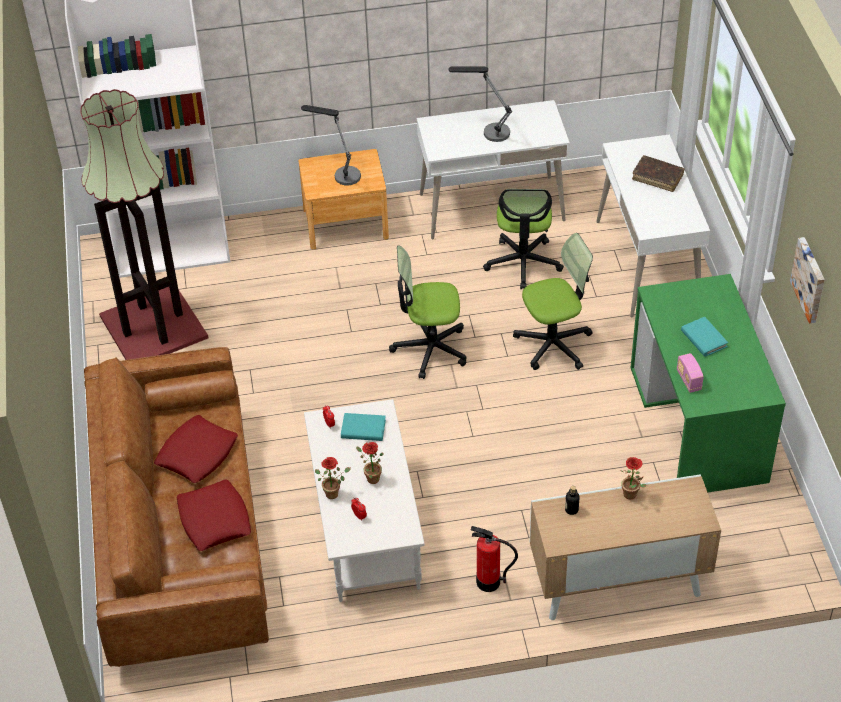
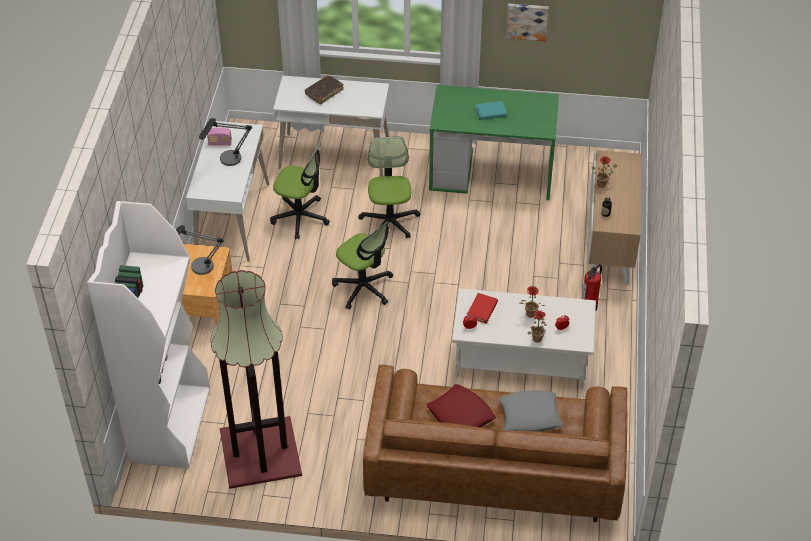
camera: 75 degrees left, 0 degrees up
red pillow [176,480,251,551] -> grey pillow [499,390,563,432]
turquoise book [341,413,386,441] -> red book [467,293,498,324]
office chair [389,246,467,379] -> office chair turned 60 degrees counterclockwise [332,221,393,310]
radio [677,353,704,393] -> radio moved to [207,128,232,146]

